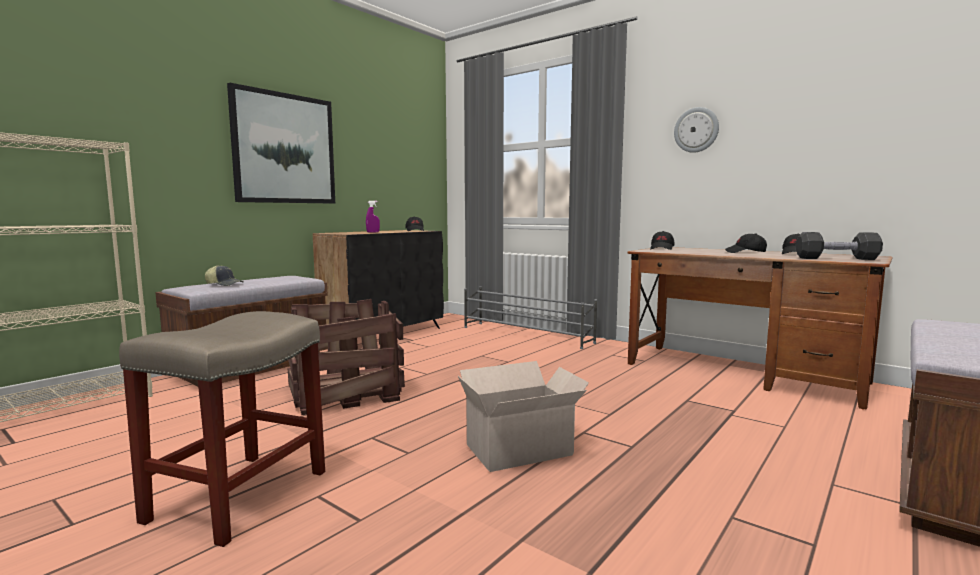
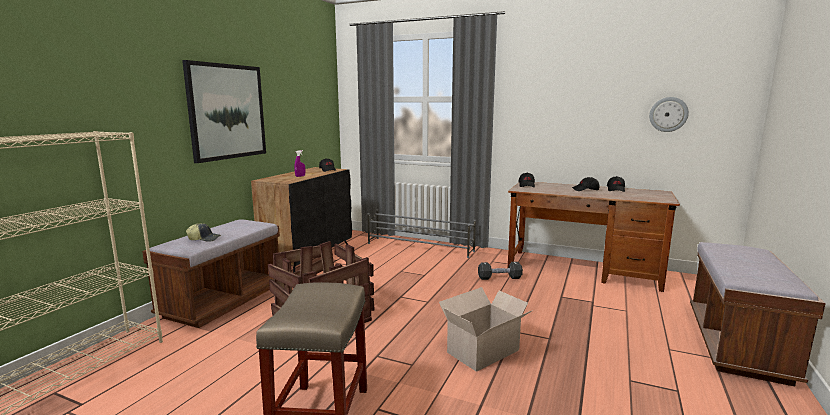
camera: 15 degrees left, 5 degrees up
wall clock [674,107,719,153] -> wall clock moved to [649,97,689,132]
black dumbbell [796,232,883,260] -> black dumbbell moved to [478,262,523,280]

